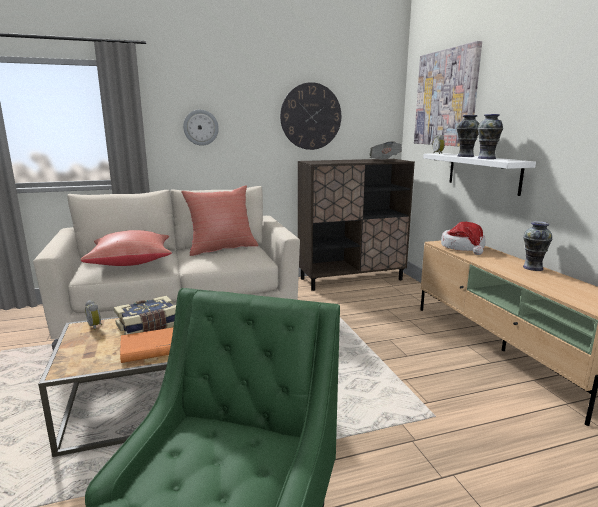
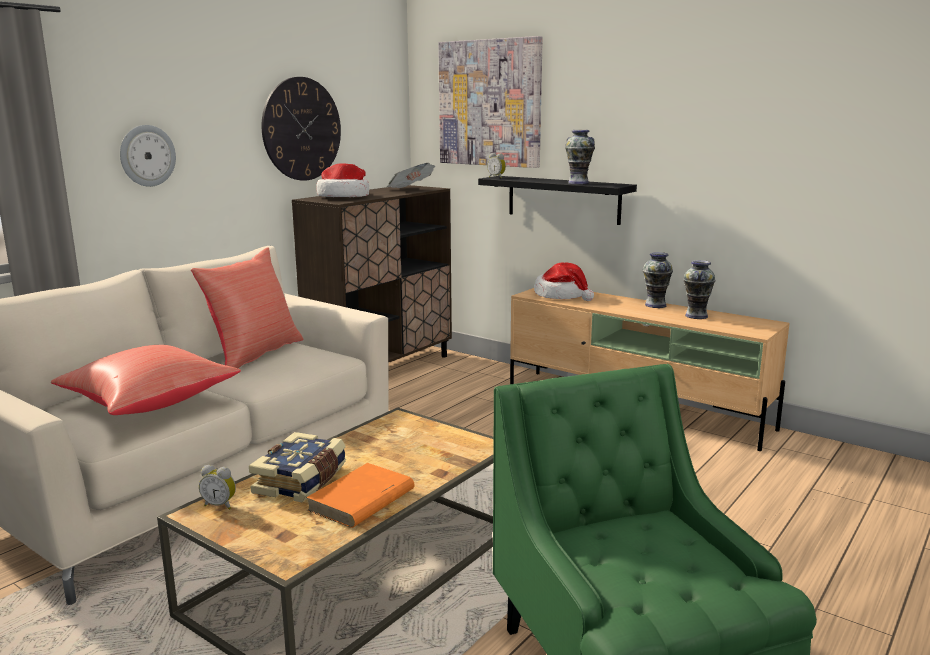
camera: 35 degrees left, 0 degrees up
white shelf [423,153,536,196] -> black shelf [478,176,637,225]
vase [456,115,480,157] -> vase moved to [683,260,715,319]
none -> hat [316,164,369,197]

